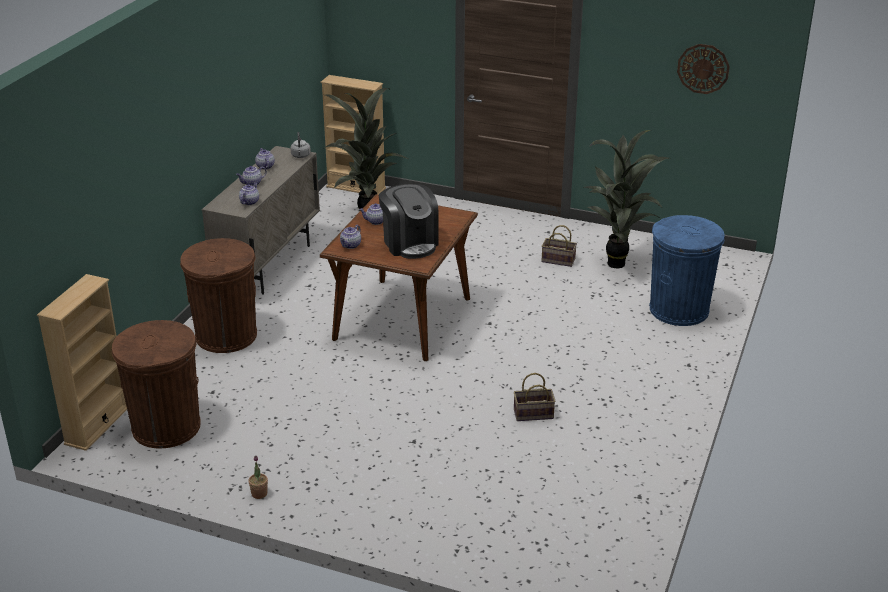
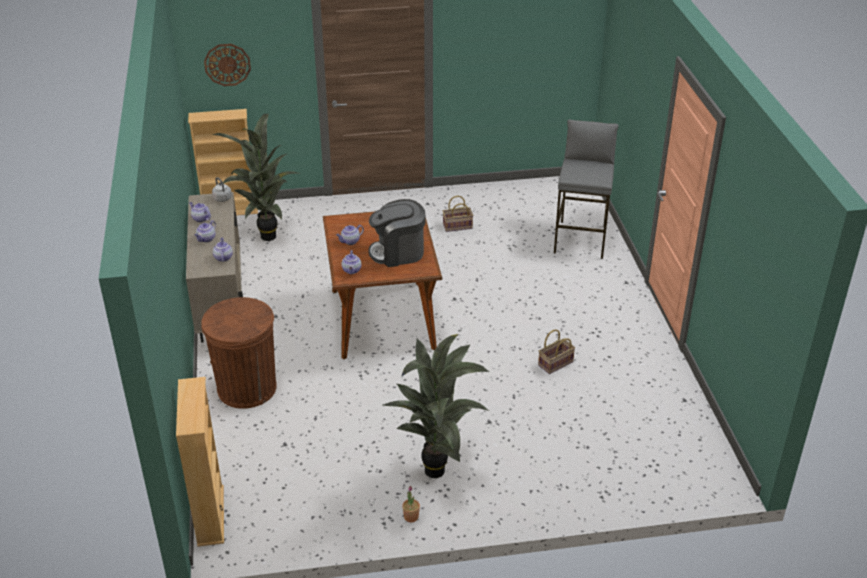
camera: 30 degrees left, 5 degrees up
brown trash can [112,320,201,448] -> none
coffee machine [379,184,438,259] -> coffee machine turned 135 degrees clockwise [368,199,425,267]
potted plant [584,130,669,268] -> potted plant moved to [383,334,489,478]
blue trash can [649,215,725,326] -> grey stool [554,119,619,259]
wall clock [677,44,730,94] -> wall clock moved to [204,44,251,86]

